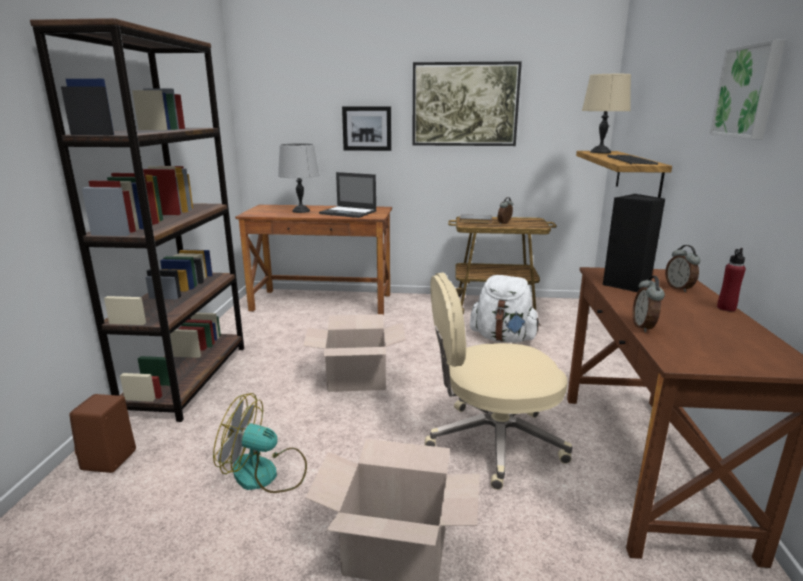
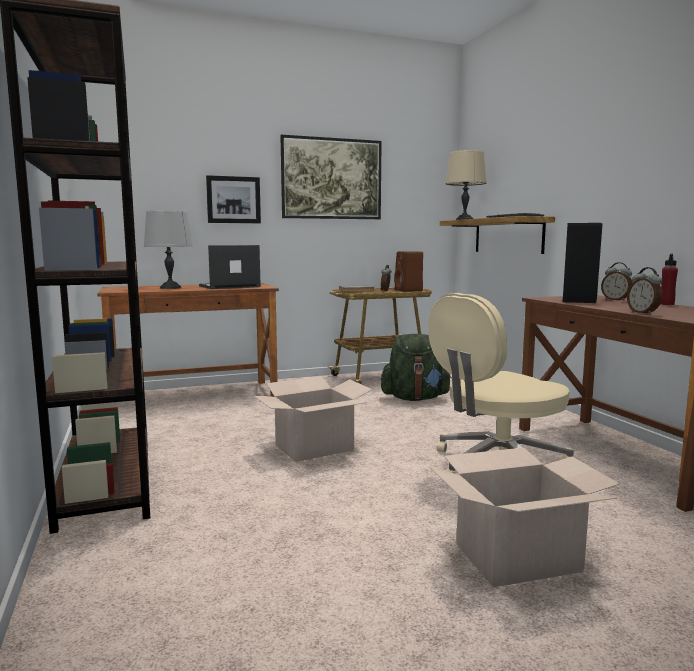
camera: 25 degrees left, 10 degrees down
brown speaker [70,394,136,473] -> brown speaker moved to [394,251,423,292]
fan [213,393,307,493] -> none
laptop [319,172,377,218] -> laptop turned 150 degrees clockwise [199,245,261,289]
white backpack [470,275,541,343] -> green backpack [381,334,452,401]
picture [710,40,785,139] -> none

